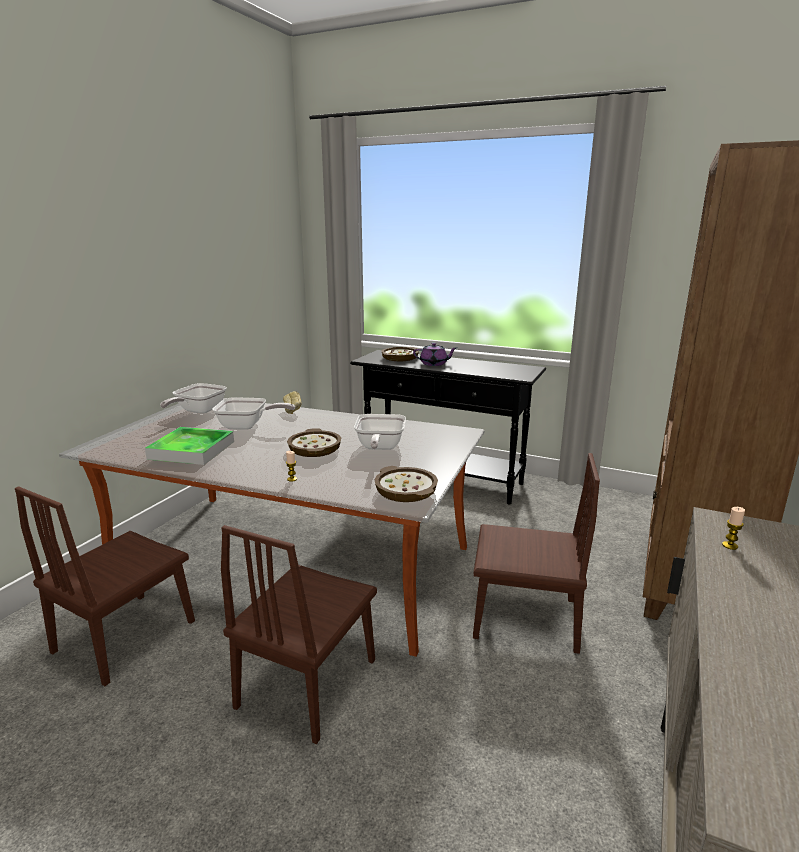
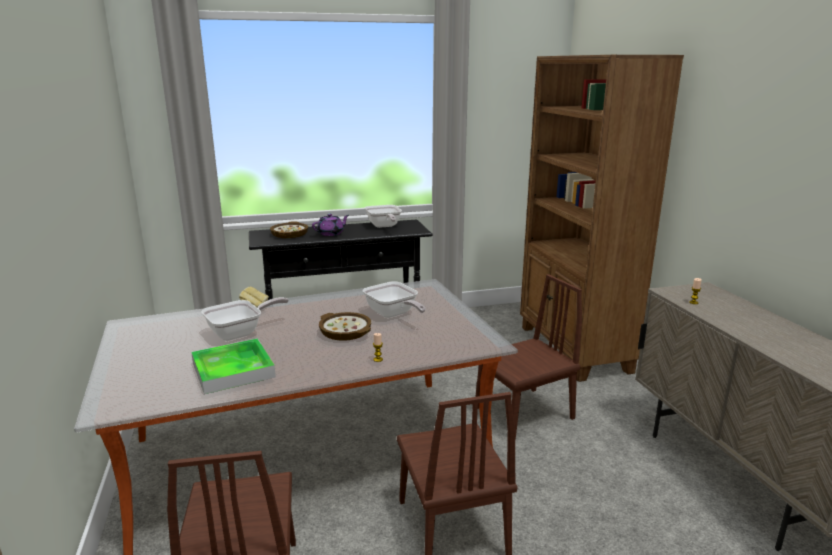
camera: 40 degrees left, 0 degrees up
frying pan [160,383,227,414] -> frying pan moved to [365,205,402,228]
bowl [374,466,438,502] -> none

